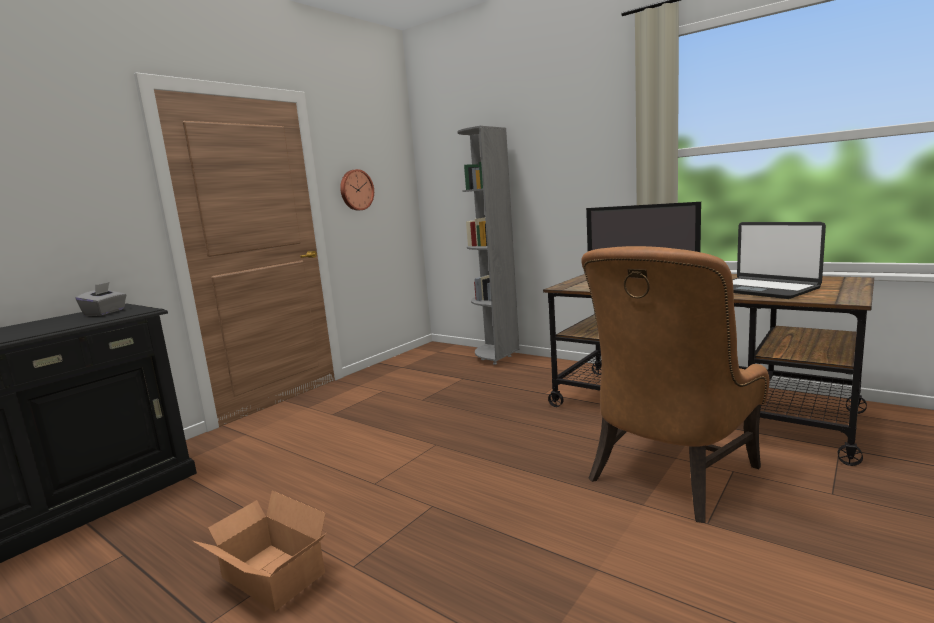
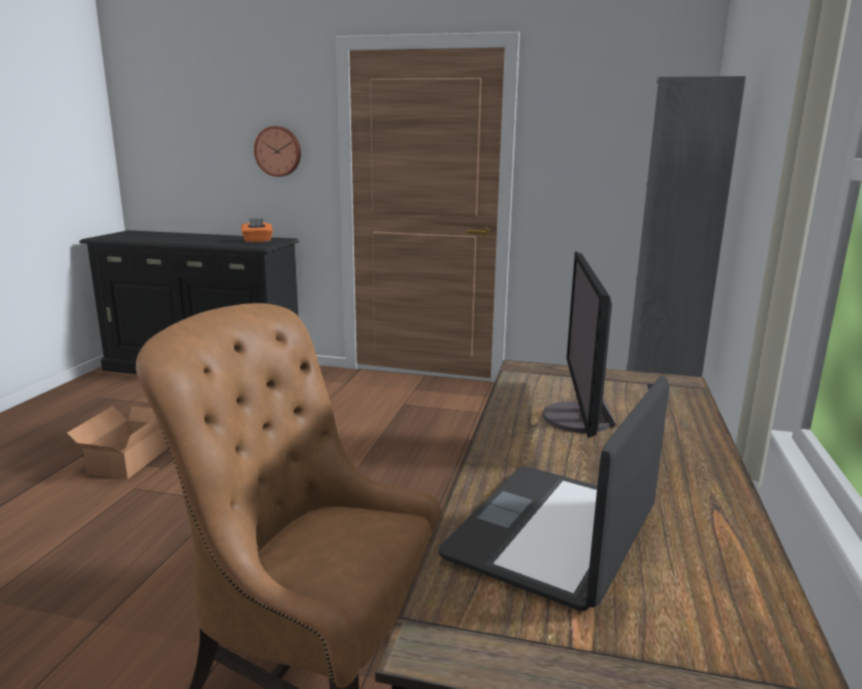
camera: 65 degrees right, 5 degrees up
grey tissue box [76,282,126,316] -> orange tissue box [241,218,273,243]
wall clock [340,169,374,210] -> wall clock moved to [254,126,301,177]

